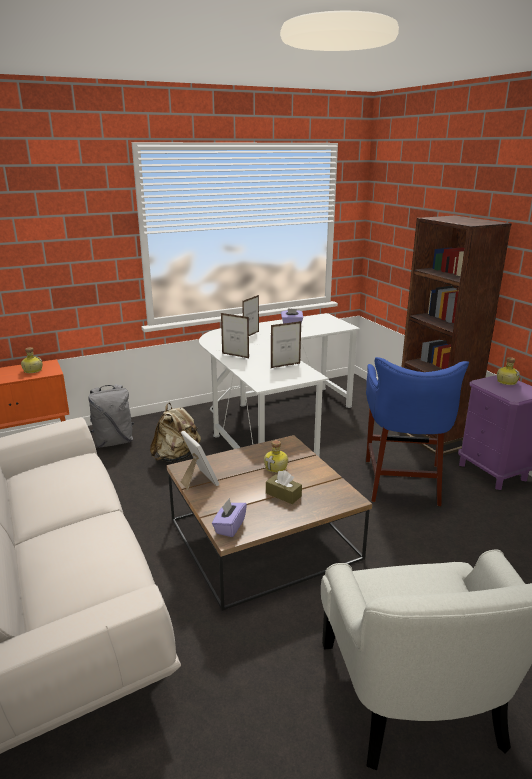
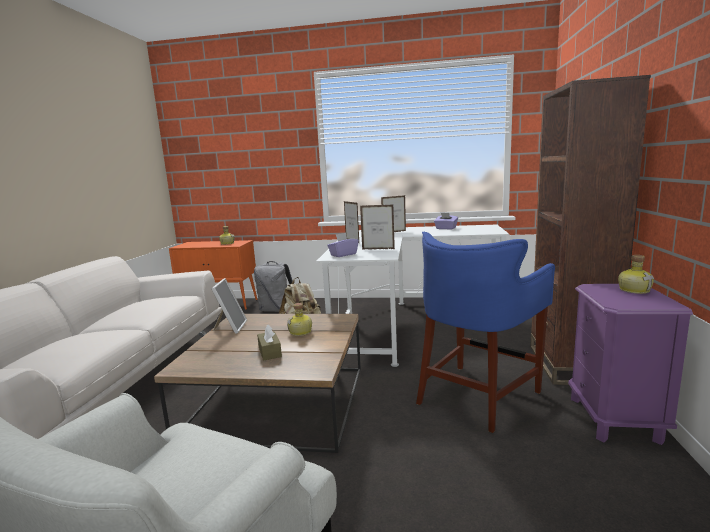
camera: 35 degrees right, 10 degrees down
purple tissue box [212,498,247,537] -> purple tissue box moved to [327,233,359,257]

